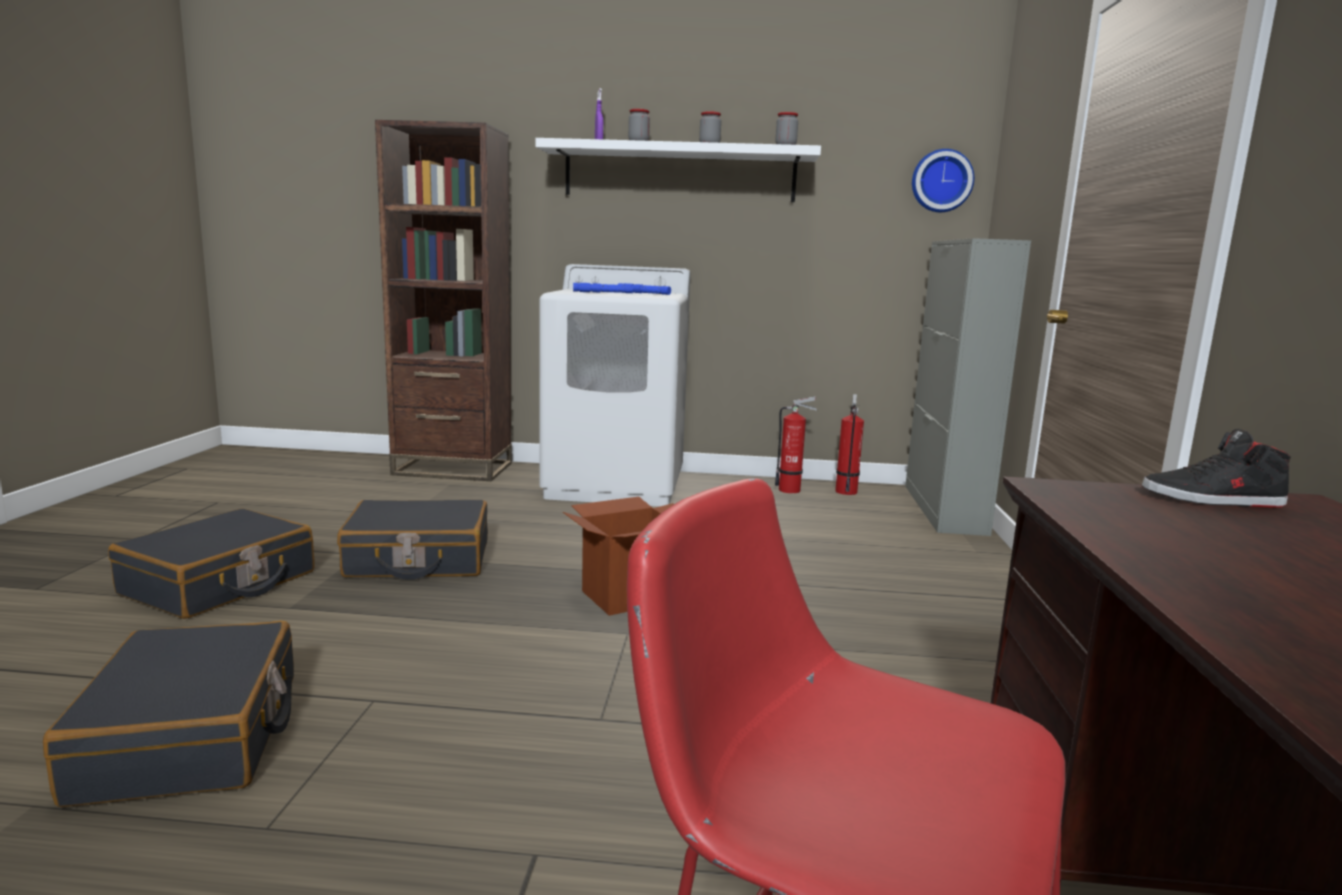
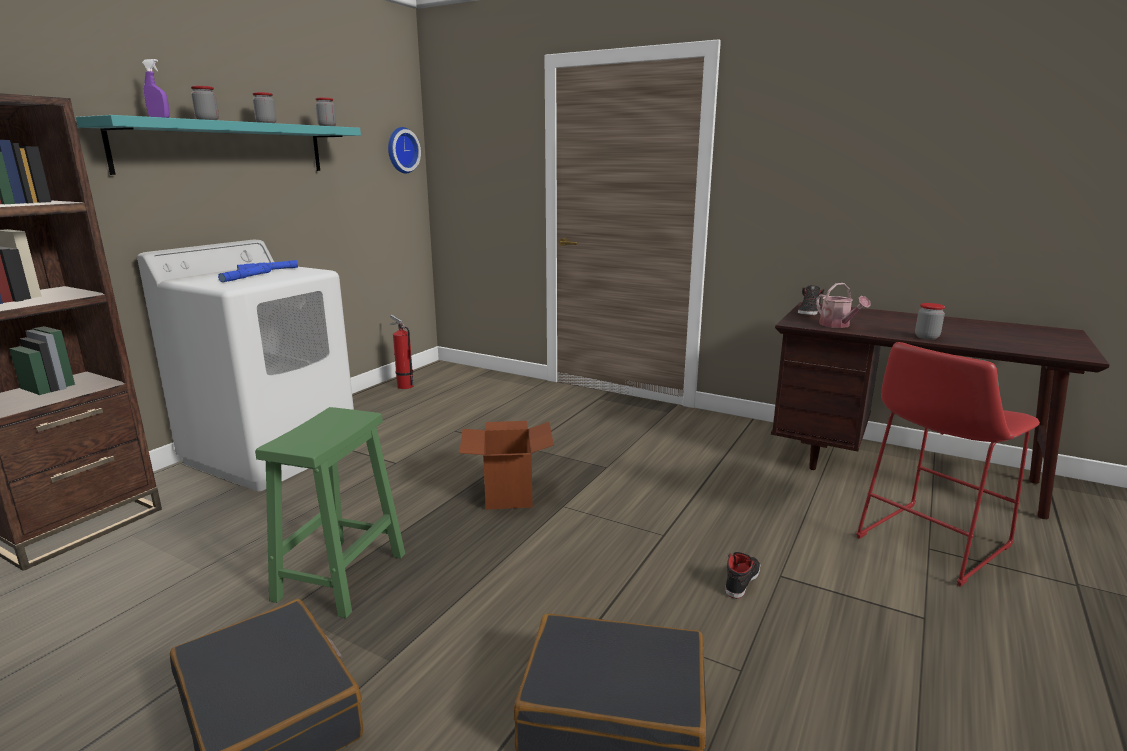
camera: 65 degrees left, 5 degrees up
black suitcase [337,500,488,580] -> green stool [255,407,405,618]
white shelf [535,138,821,202] -> turquoise shelf [76,115,361,175]
fire extinguisher [775,396,817,493] -> none
grey cabinet [905,238,1031,536] -> none
none -> black shoe [726,552,760,598]
none -> watering can [816,283,871,328]
none -> jar [915,303,945,340]

